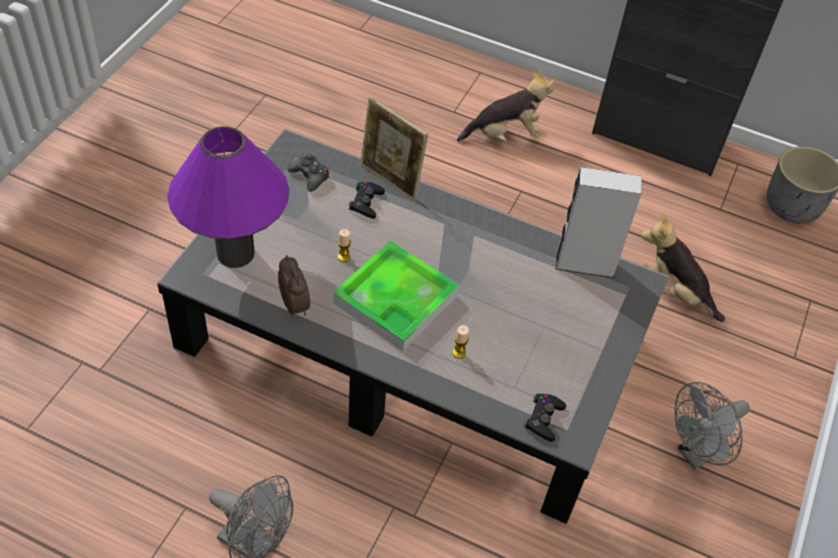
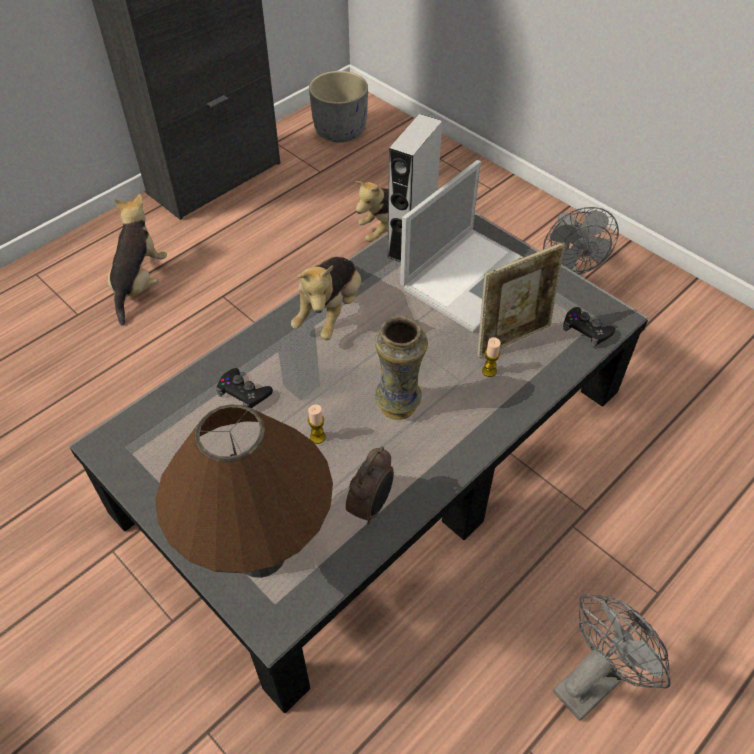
camera: 65 degrees left, 0 degrees up
purple table lamp [167,126,290,268] -> brown table lamp [156,404,333,578]
alarm clock [278,255,310,317] -> alarm clock turned 120 degrees clockwise [346,447,394,524]
black game controller [287,153,329,192] -> none
tray [333,241,459,351] -> vase [375,316,428,420]
picture frame [360,97,428,201] -> picture frame moved to [477,242,565,358]
none -> plush toy [291,257,361,340]
none -> laptop [400,160,523,332]

